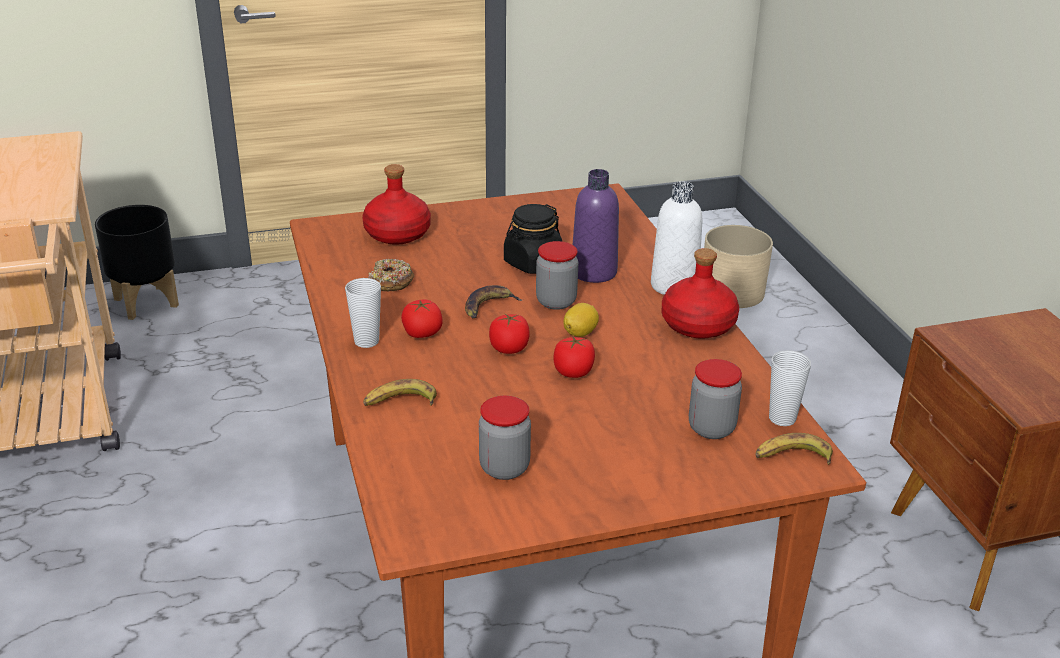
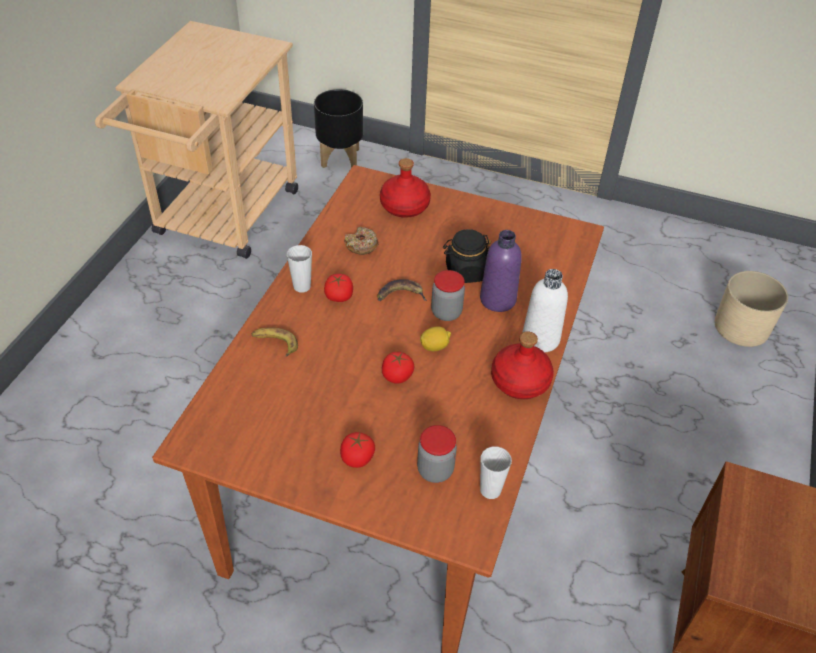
camera: 35 degrees right, 15 degrees up
jar [479,396,531,480] -> none
tomato [489,313,530,354] -> tomato moved to [340,432,375,468]
banana [755,433,833,465] -> none

